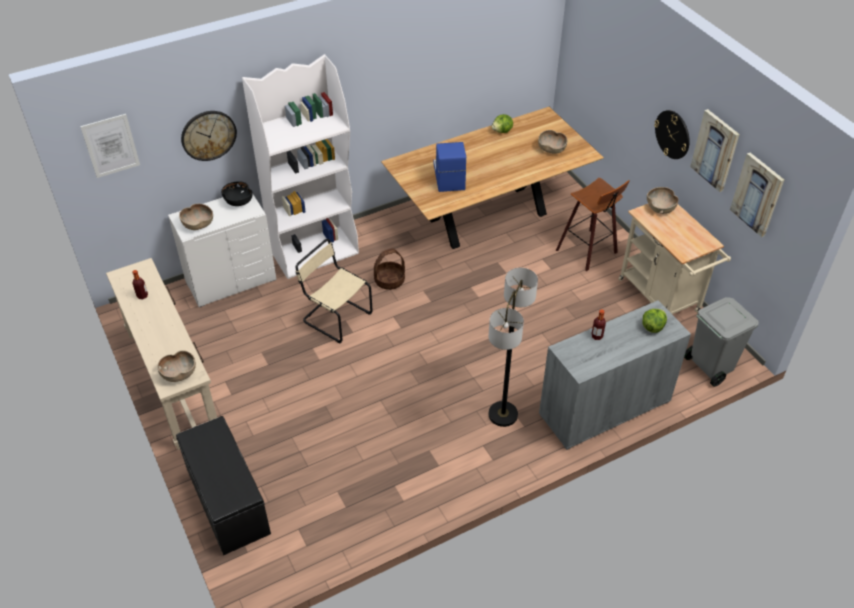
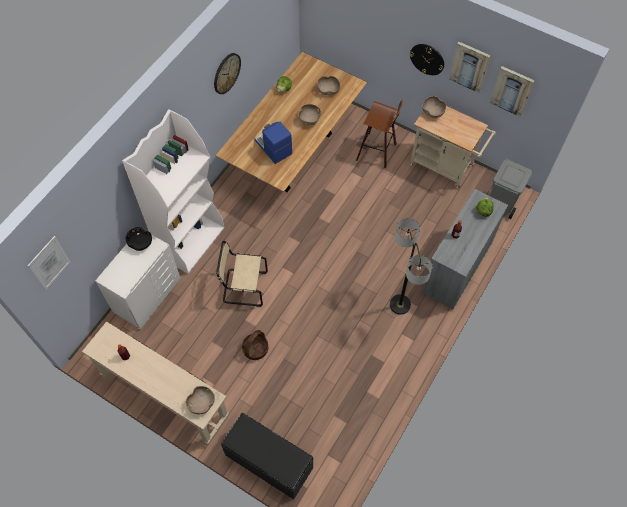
camera: 30 degrees left, 15 degrees up
brown bowl [179,204,213,230] -> brown bowl moved to [298,104,321,125]
wall clock [181,111,237,161] -> wall clock moved to [214,53,241,94]
basket [374,248,405,290] -> basket moved to [242,330,268,360]

